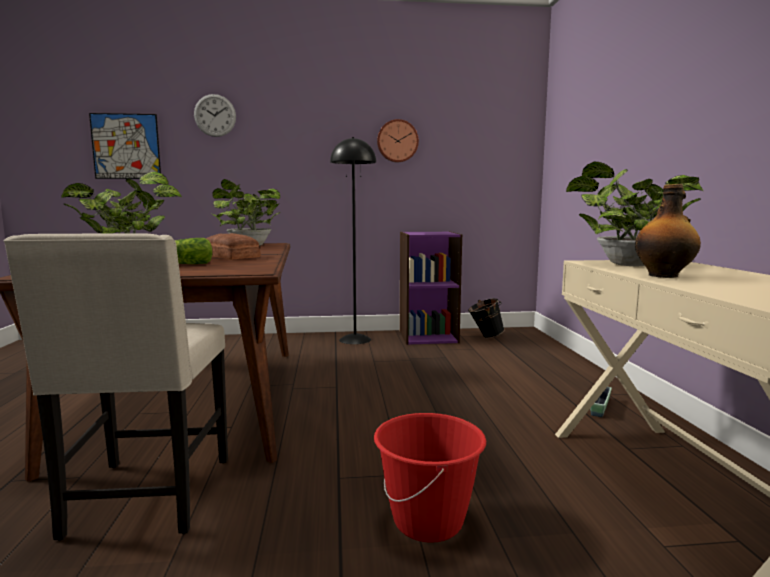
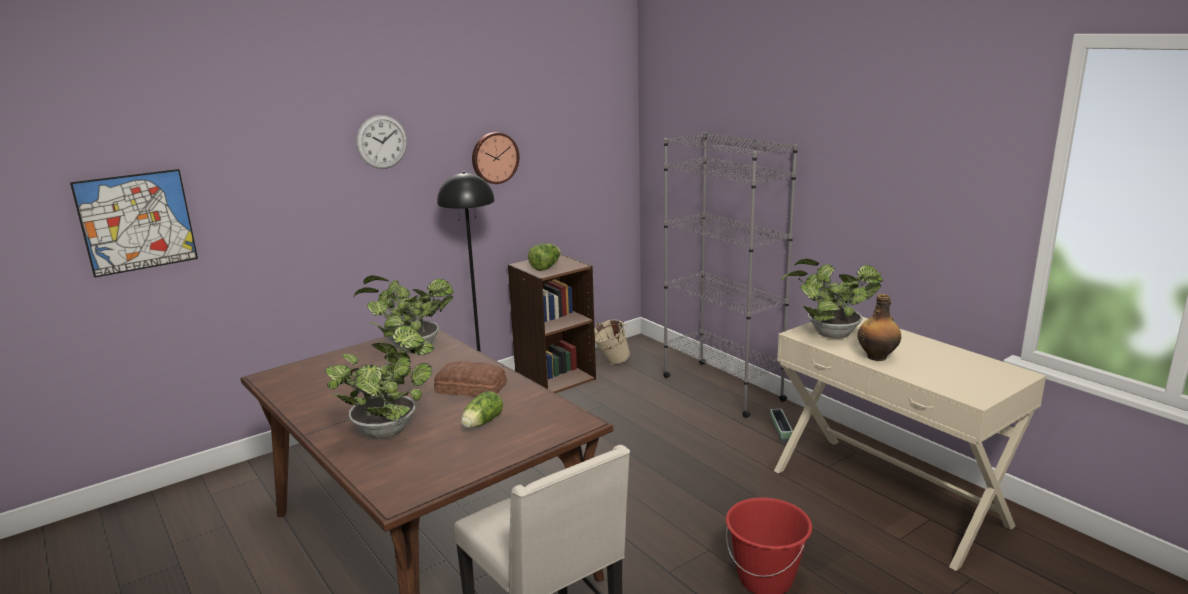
camera: 30 degrees left, 10 degrees up
wall clock [194,94,236,137] -> wall clock moved to [356,115,407,169]
purple bookcase [400,231,462,345] -> brown bookcase [508,254,596,393]
black bucket [468,298,505,338] -> beige bucket [595,319,631,365]
none -> lettuce [528,243,561,271]
none -> grey bookcase [663,132,798,418]

